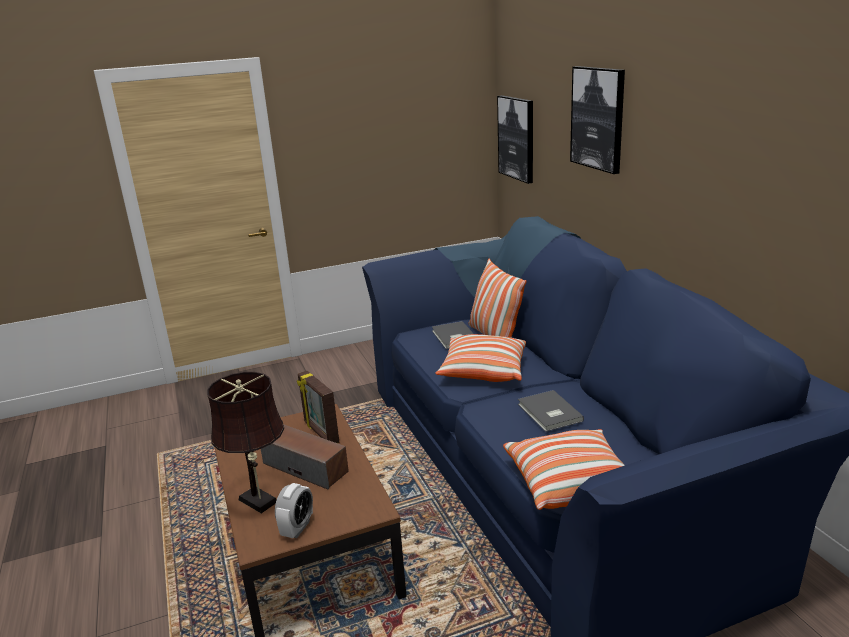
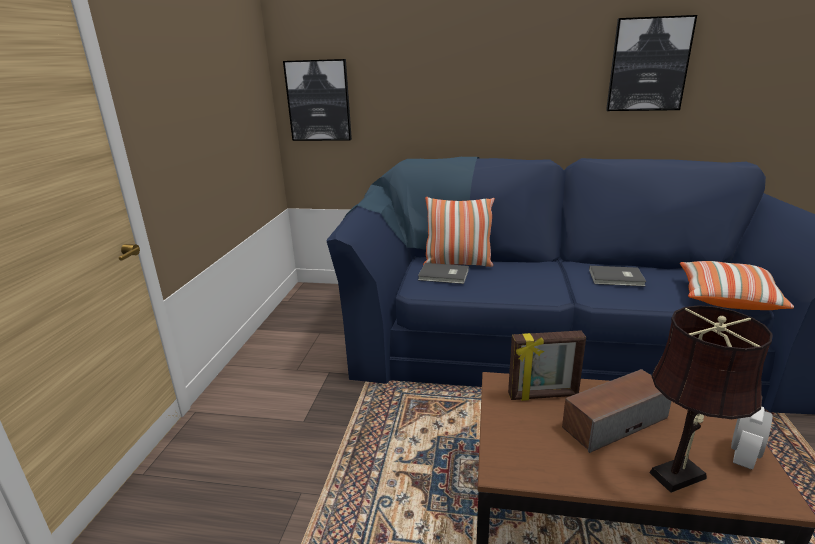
camera: 60 degrees left, 0 degrees up
alarm clock [275,483,313,538] -> alarm clock turned 75 degrees clockwise [731,407,773,469]
pillow [435,334,526,382] -> none
picture [570,66,625,174] -> picture moved to [606,15,697,111]

